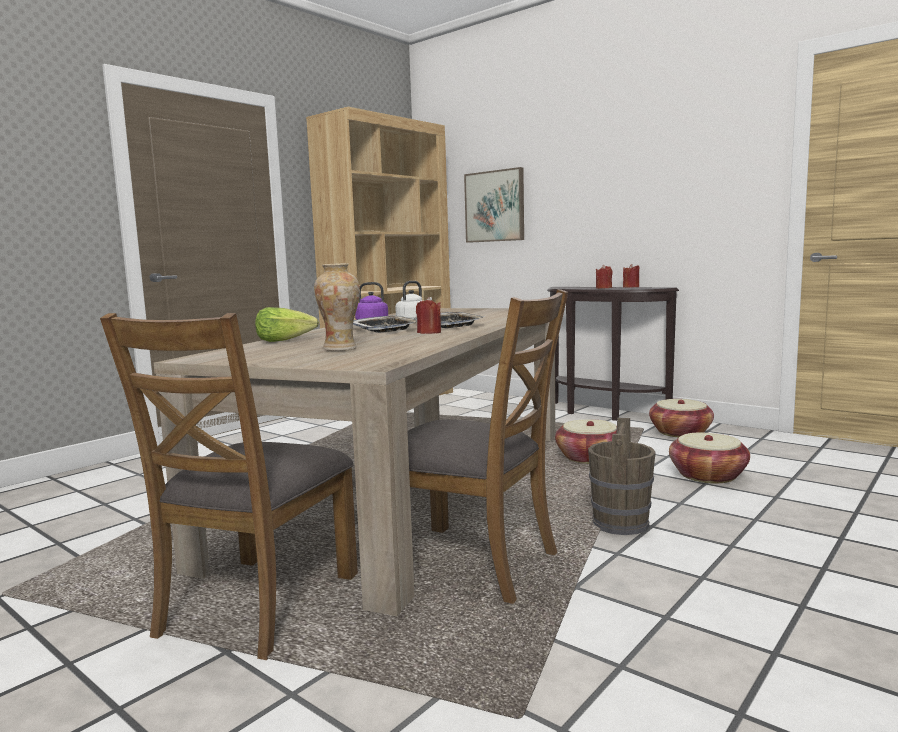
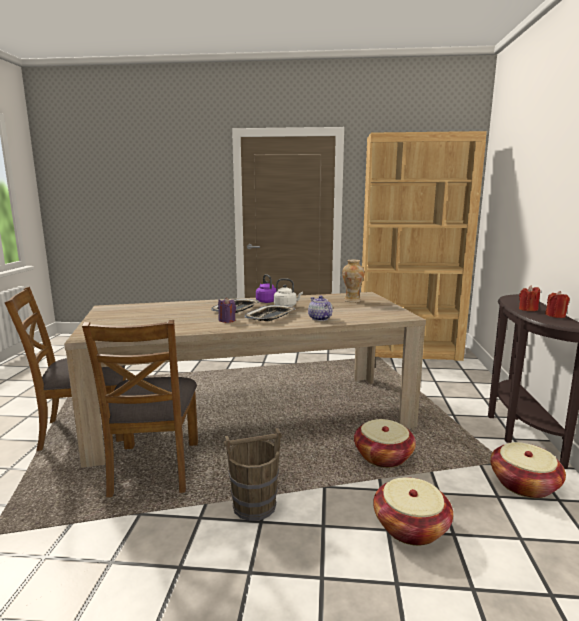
camera: 55 degrees right, 5 degrees up
lettuce [255,307,319,342] -> none
vase [314,263,360,351] -> vase moved to [342,260,365,303]
red candle [416,297,441,334] -> purple candle [218,297,236,323]
picture [464,167,524,243] -> none
none -> teapot [308,296,333,321]

